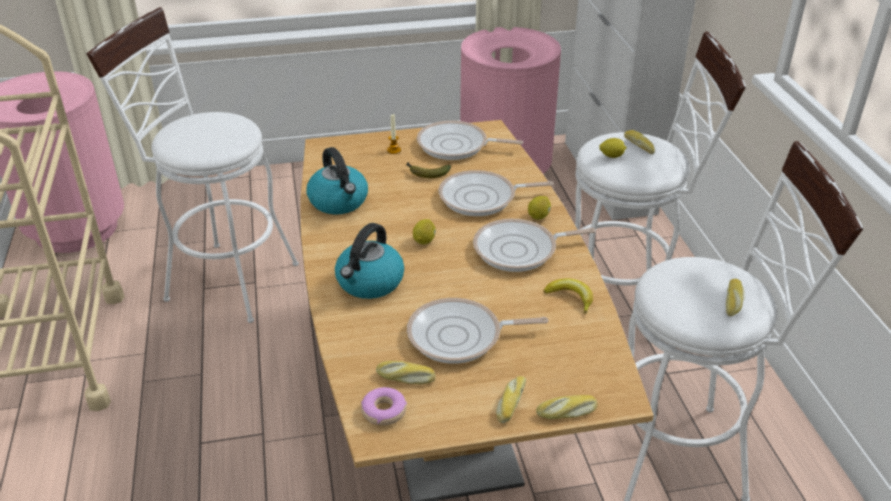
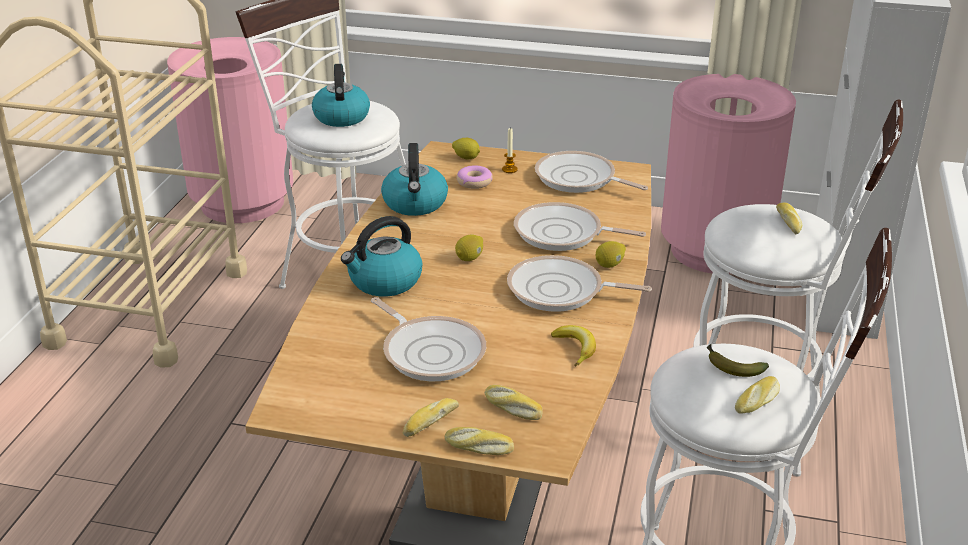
camera: 25 degrees right, 5 degrees down
donut [361,387,407,426] -> donut moved to [457,165,492,189]
bread [376,361,436,384] -> bread moved to [485,385,543,420]
banana [406,162,451,178] -> banana moved to [707,344,769,377]
frying pan [407,298,548,364] -> frying pan turned 150 degrees counterclockwise [371,297,486,381]
lemon [599,138,627,158] -> lemon moved to [452,138,480,159]
none -> kettle [312,64,370,127]

